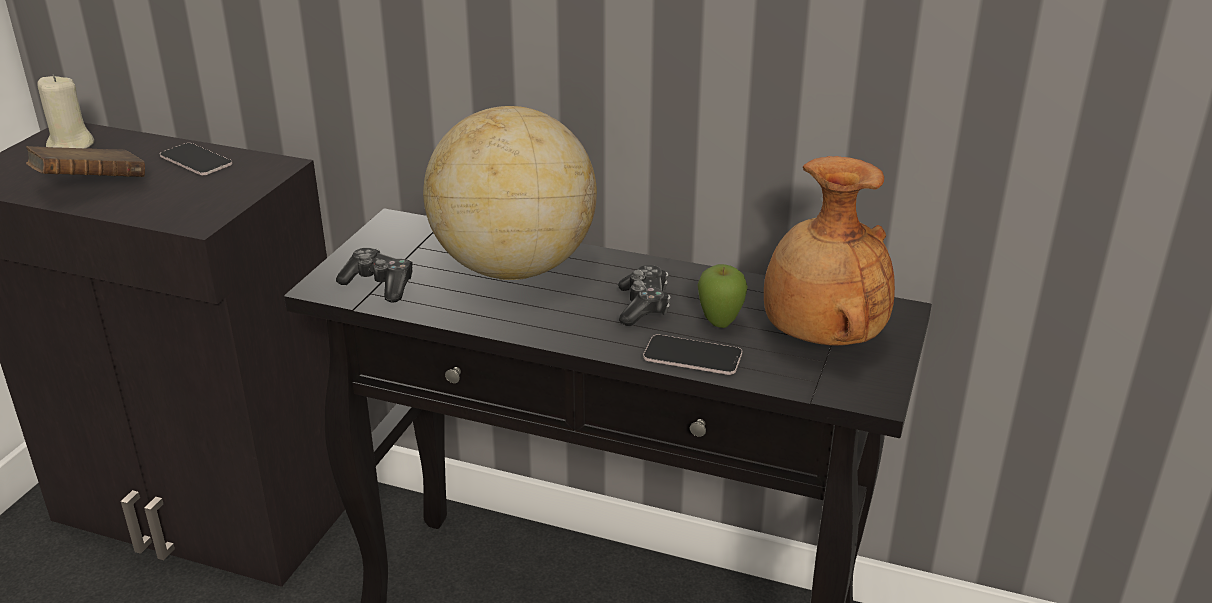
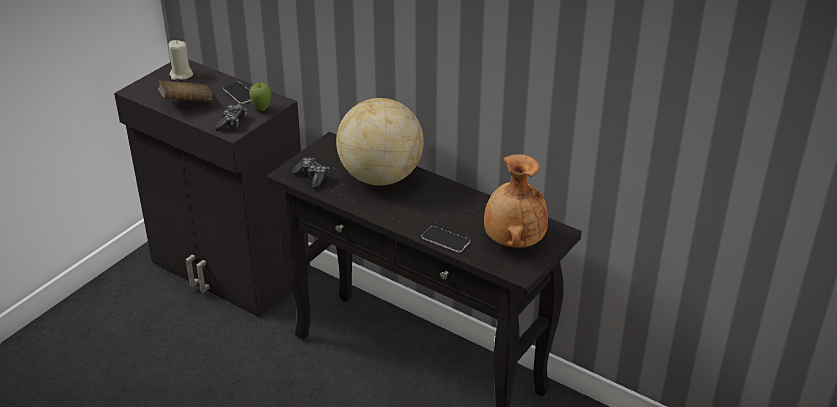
camera: 15 degrees right, 5 degrees up
game controller [618,265,671,326] -> game controller moved to [215,104,247,131]
apple [697,264,748,328] -> apple moved to [249,82,271,111]

